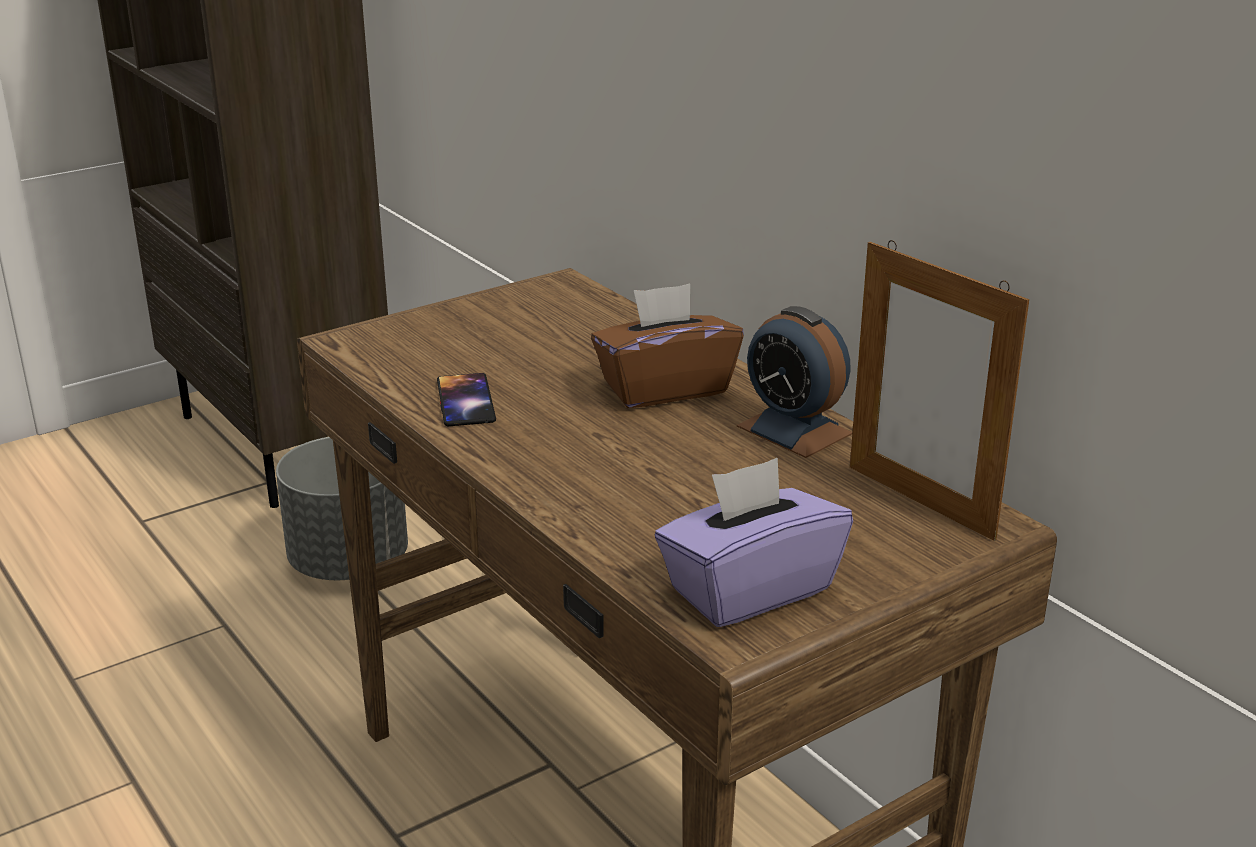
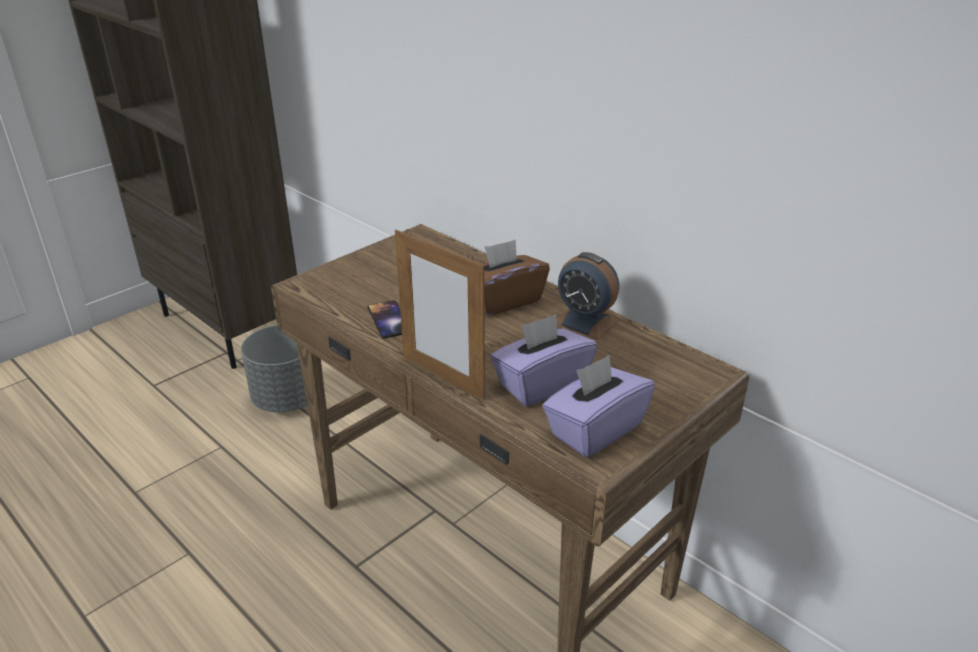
camera: 10 degrees left, 5 degrees up
picture frame [850,240,1029,541] -> picture frame moved to [395,229,485,400]
none -> purple tissue box [490,314,597,406]

